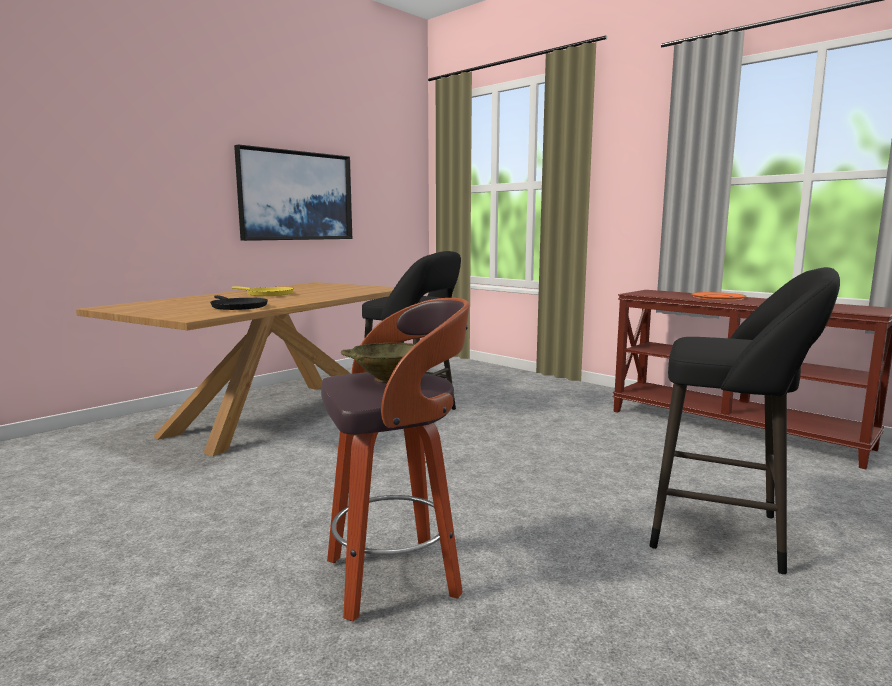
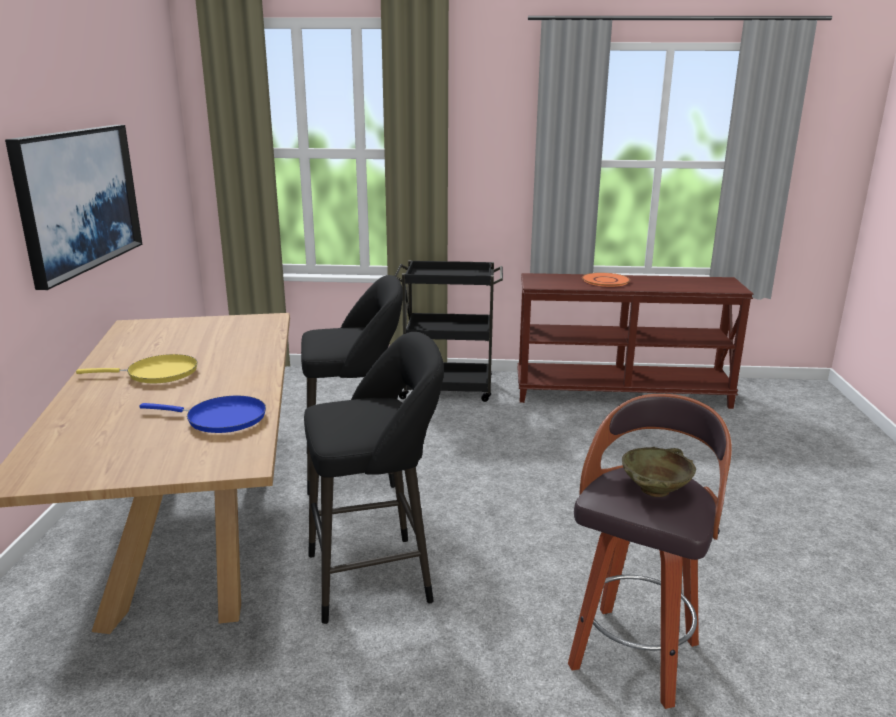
camera: 40 degrees left, 10 degrees up
black frying pan [210,295,268,310] -> blue frying pan [139,395,266,433]
black stool [649,267,840,574] -> black stool moved to [304,332,444,624]
none -> black cart [394,260,503,402]

